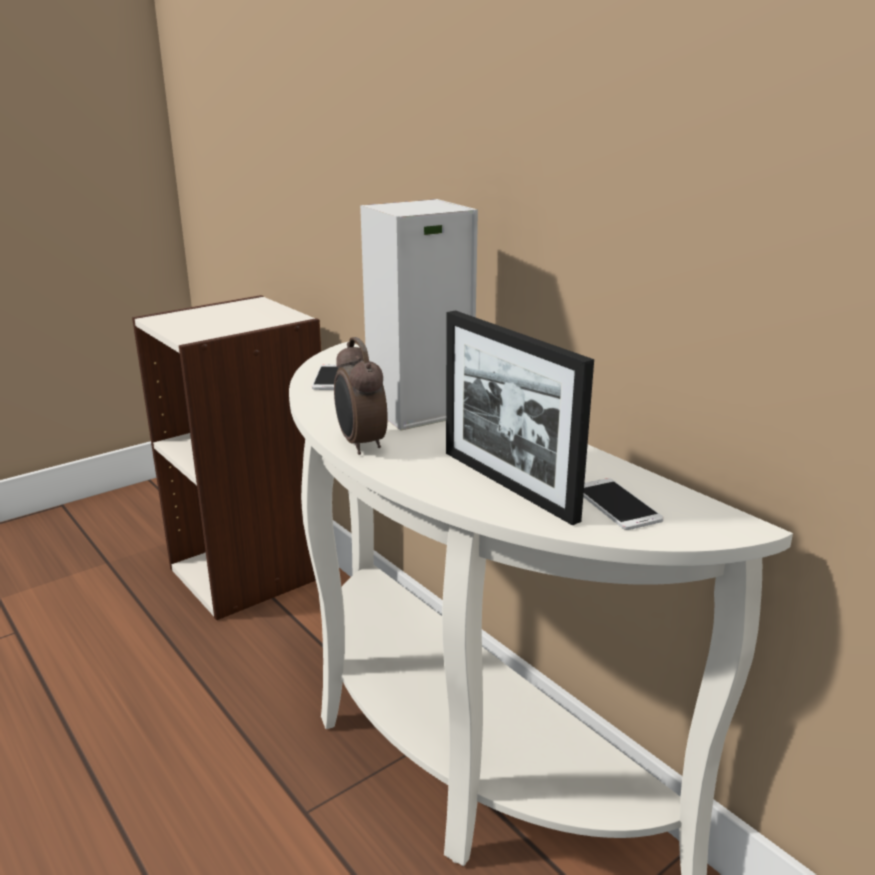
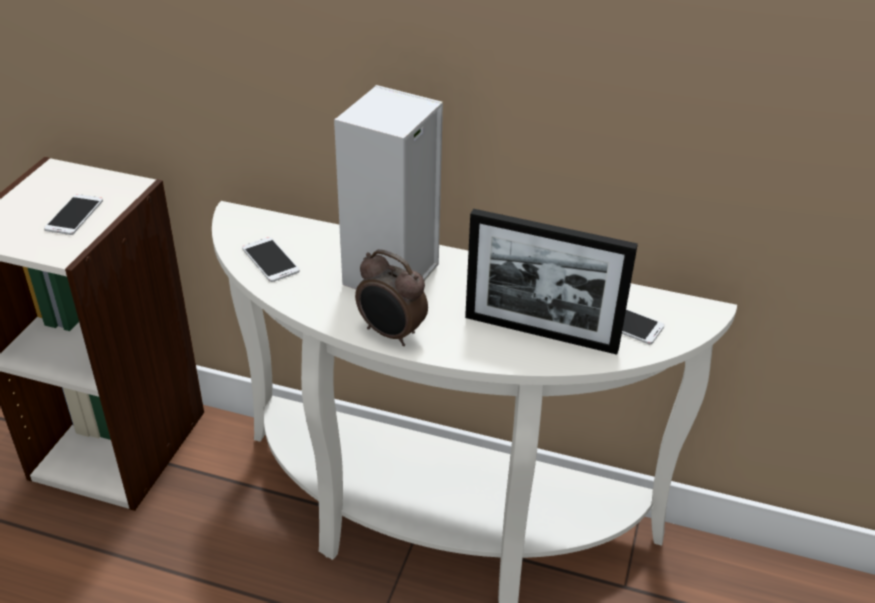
camera: 35 degrees left, 15 degrees up
none -> phone [44,194,103,235]

